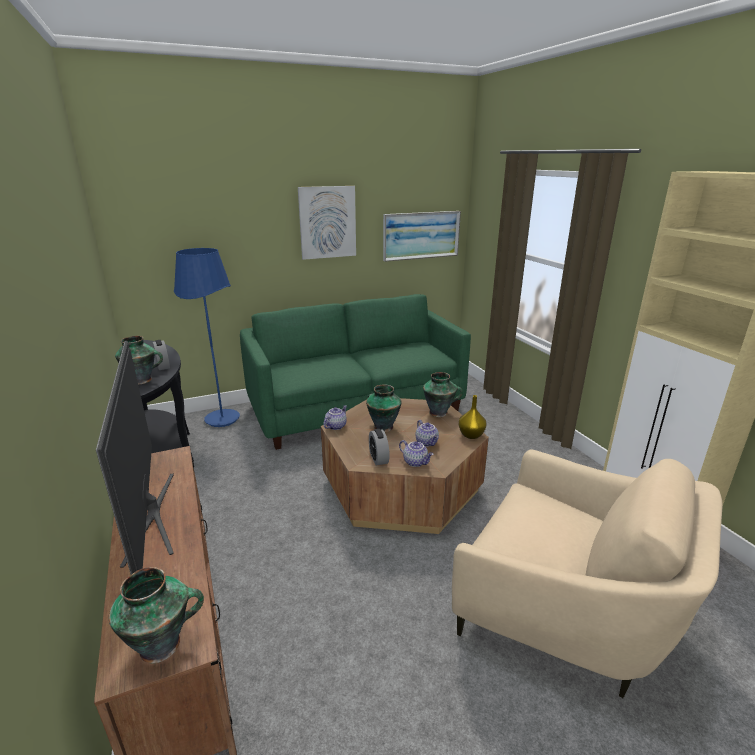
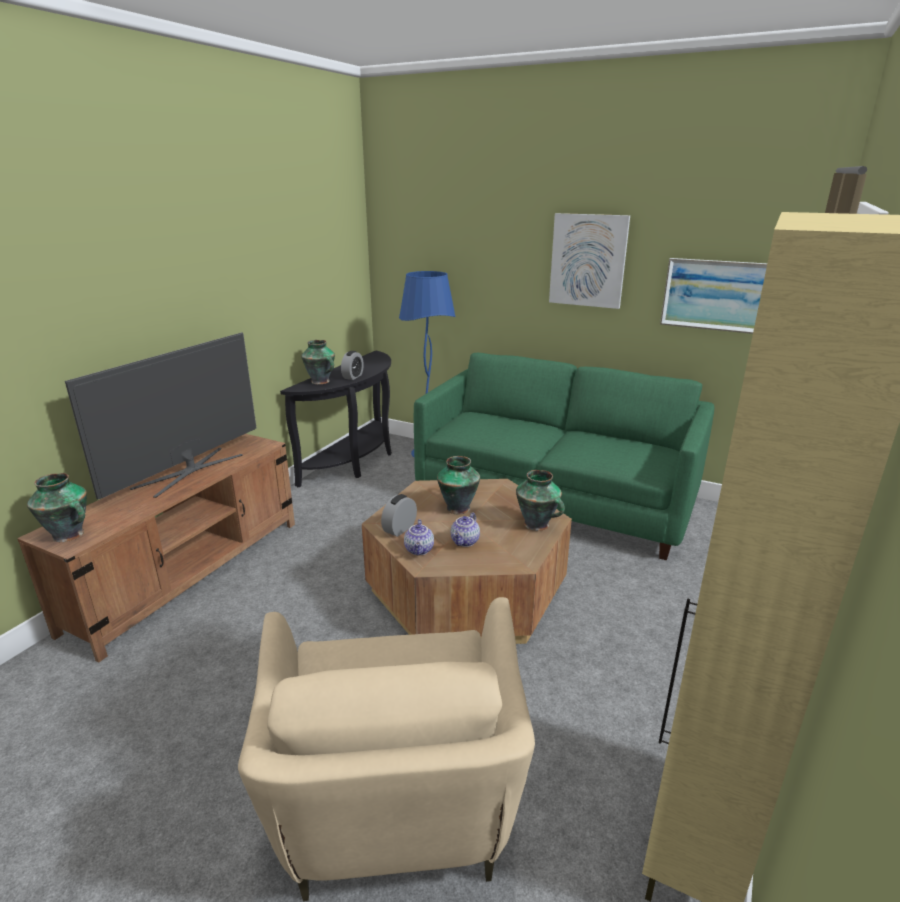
camera: 50 degrees right, 0 degrees up
teapot [323,405,347,430] -> none
yellow vase [459,395,486,439] -> none

